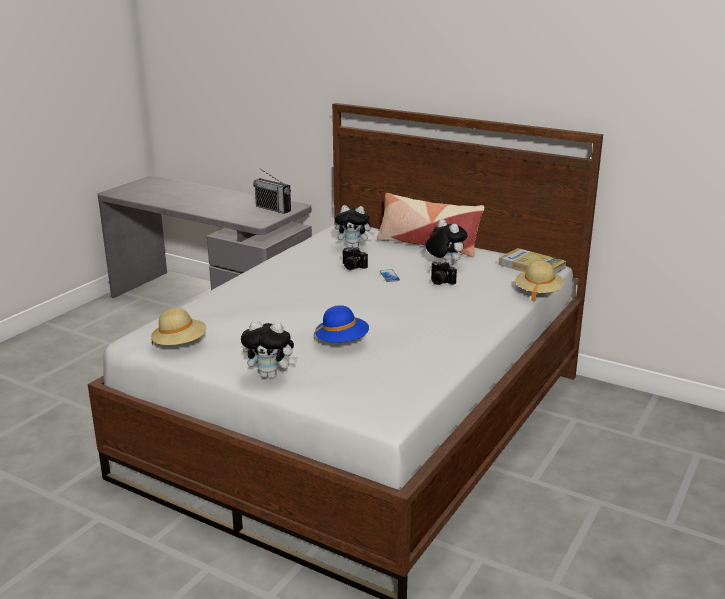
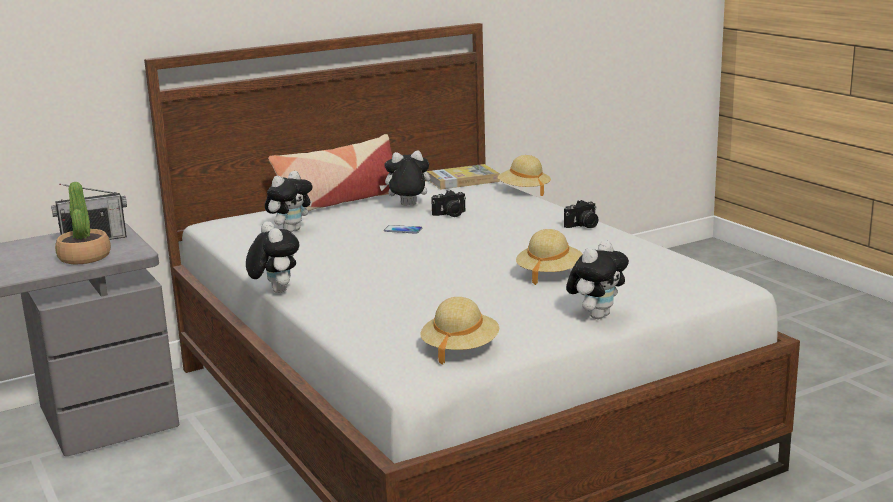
camera: 60 degrees left, 5 degrees down
blue hat [315,305,369,342] -> beige hat [516,229,582,285]
camera [342,248,368,270] -> camera moved to [564,200,599,228]
none -> potted plant [55,182,111,264]
none -> plush toy [246,221,299,293]

